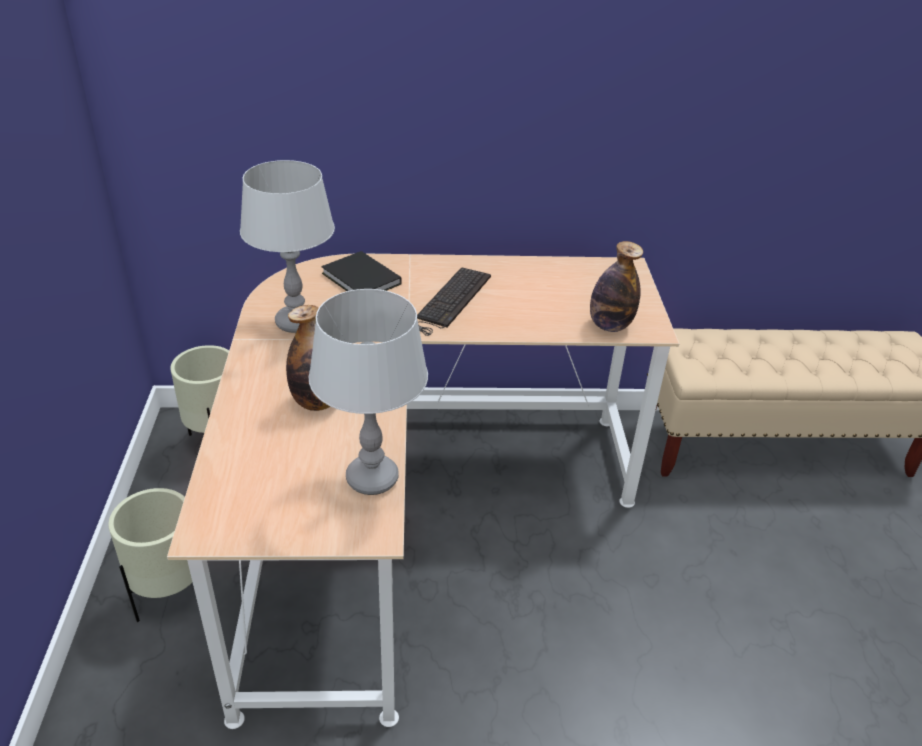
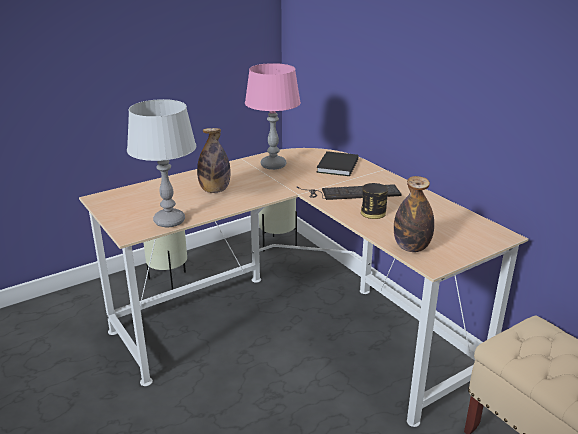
camera: 60 degrees right, 10 degrees down
grey table lamp [240,160,335,333] -> pink table lamp [245,63,301,170]
none -> can [361,183,388,219]

